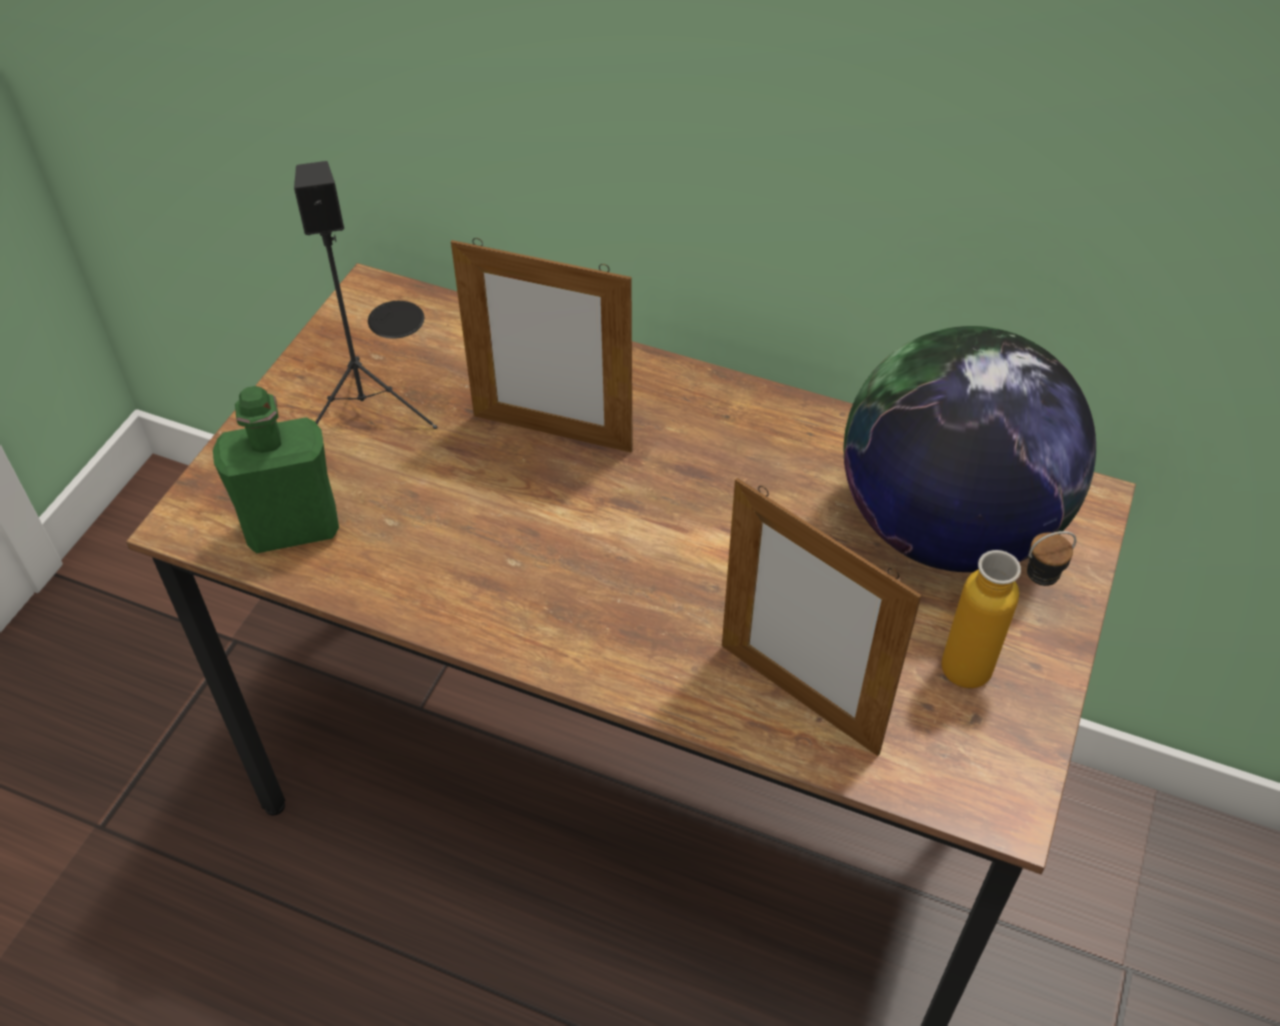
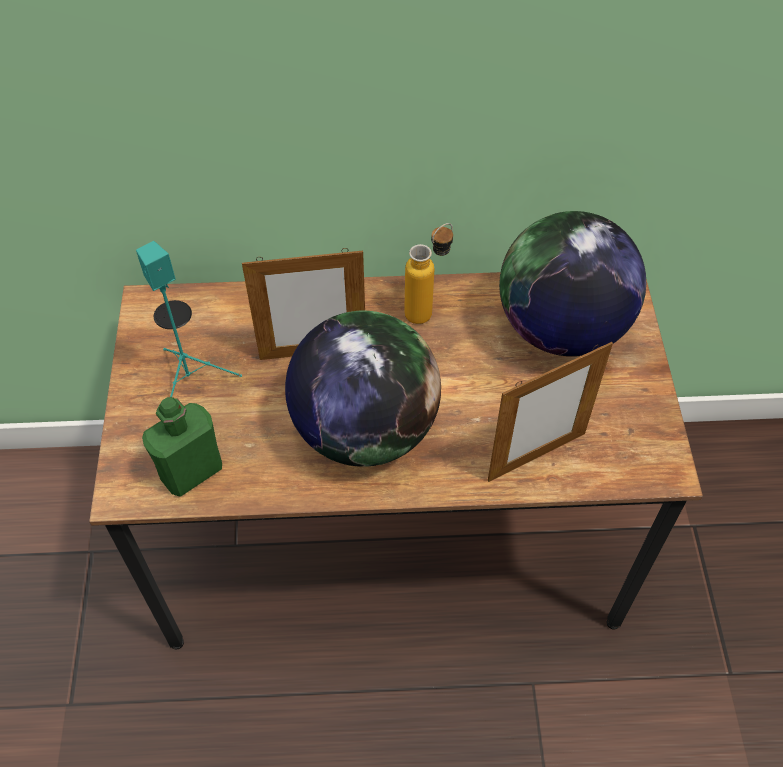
camera: 25 degrees left, 5 degrees up
black speaker [294,161,437,429] -> turquoise speaker [136,241,242,397]
picture frame [722,478,921,756] -> picture frame turned 45 degrees counterclockwise [488,342,613,482]
bottle [941,531,1077,688] -> bottle moved to [404,223,453,324]
none -> globe [285,311,441,467]

